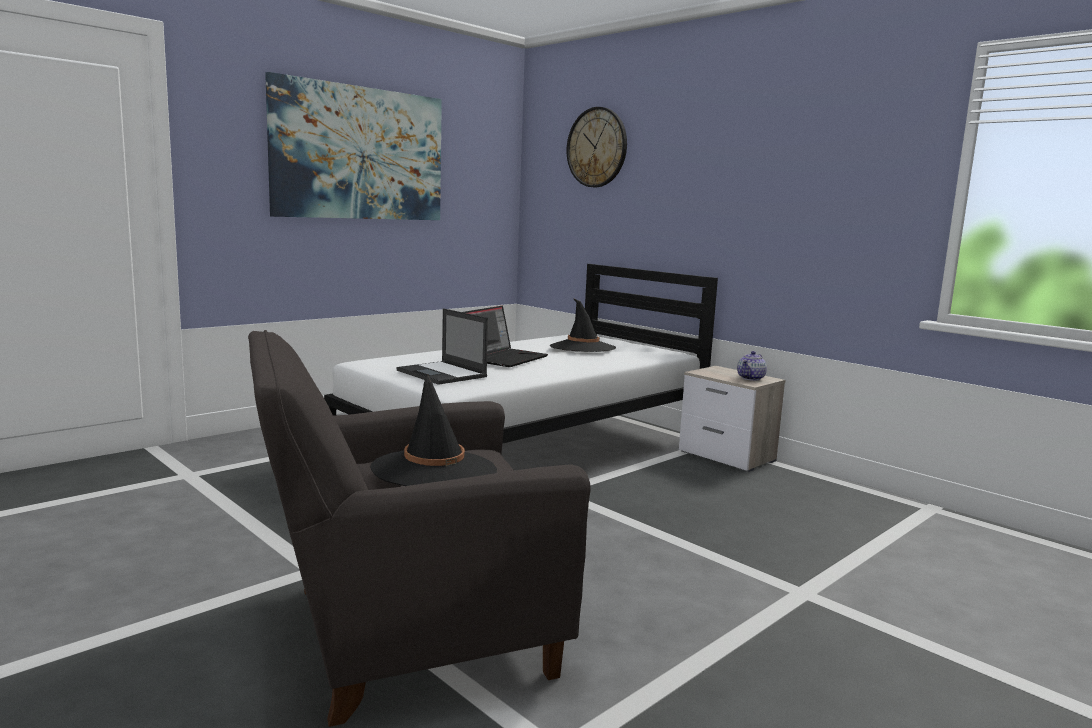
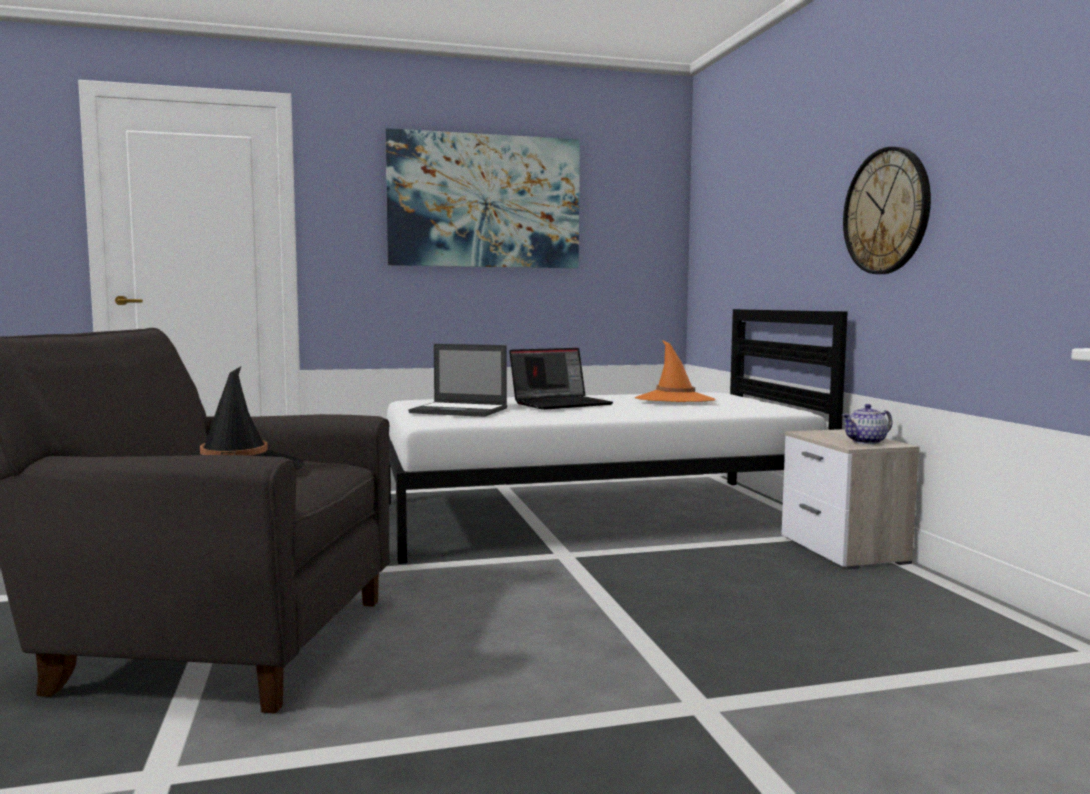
camera: 30 degrees right, 5 degrees down
laptop [397,308,488,385] -> laptop turned 60 degrees counterclockwise [409,344,507,417]
black hat [550,298,616,352] -> orange hat [635,340,716,402]
wall clock [567,107,627,187] -> wall clock moved to [843,147,931,274]

